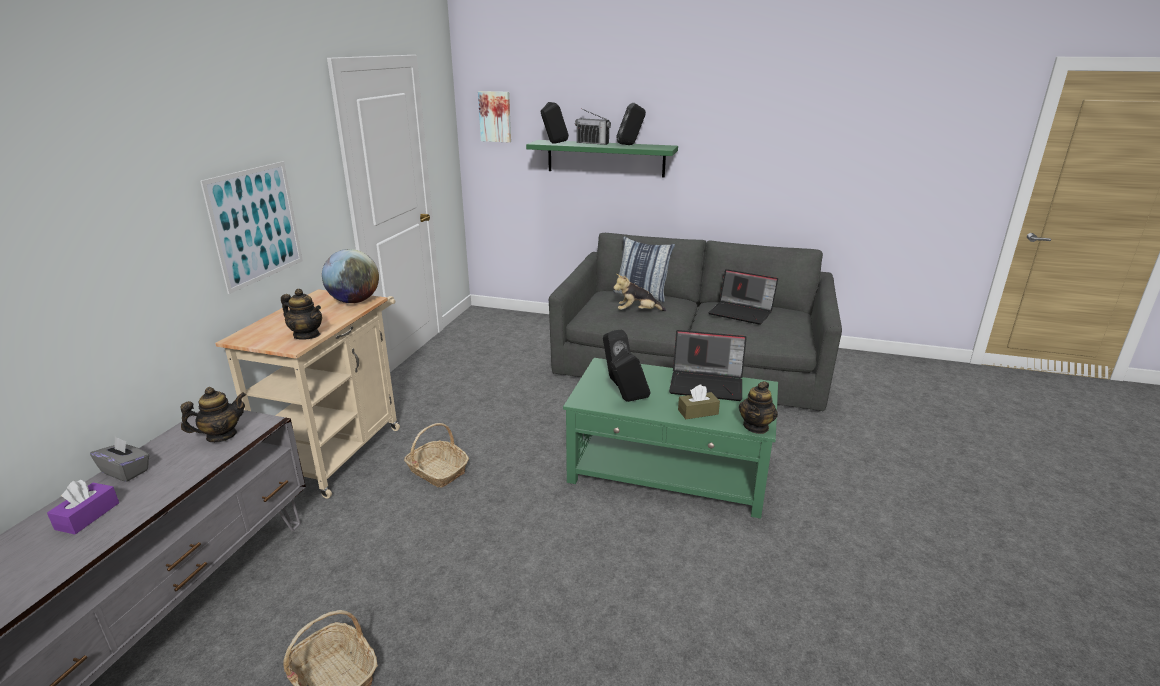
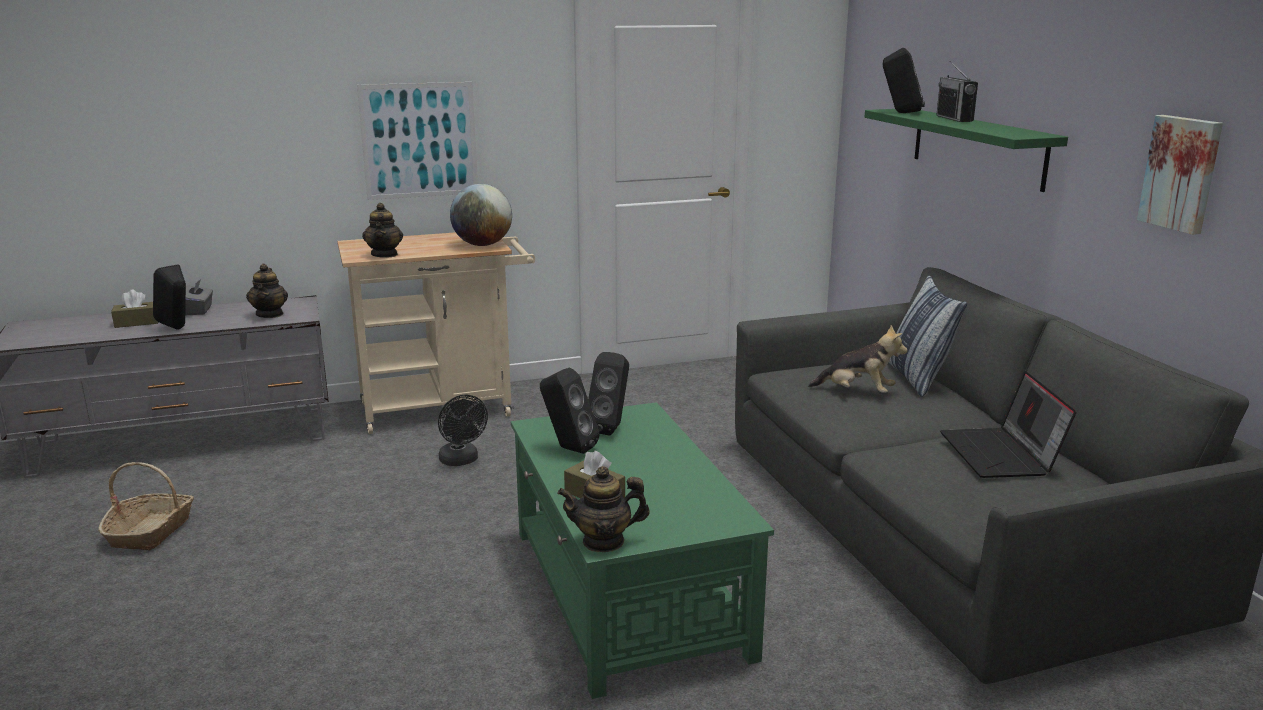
camera: 55 degrees right, 5 degrees down
purple tissue box [47,480,119,534] -> brown tissue box [111,290,158,328]
teapot [180,387,246,442] -> teapot turned 60 degrees clockwise [246,264,288,318]
basket [404,423,469,488] -> black fan [438,394,488,466]
picture [478,91,511,142] -> picture moved to [1137,115,1223,235]
plush toy [613,274,666,311] -> plush toy turned 150 degrees clockwise [808,325,908,393]
black speaker [616,103,646,145] -> black speaker moved to [153,264,186,329]
laptop [669,330,747,401] -> none

